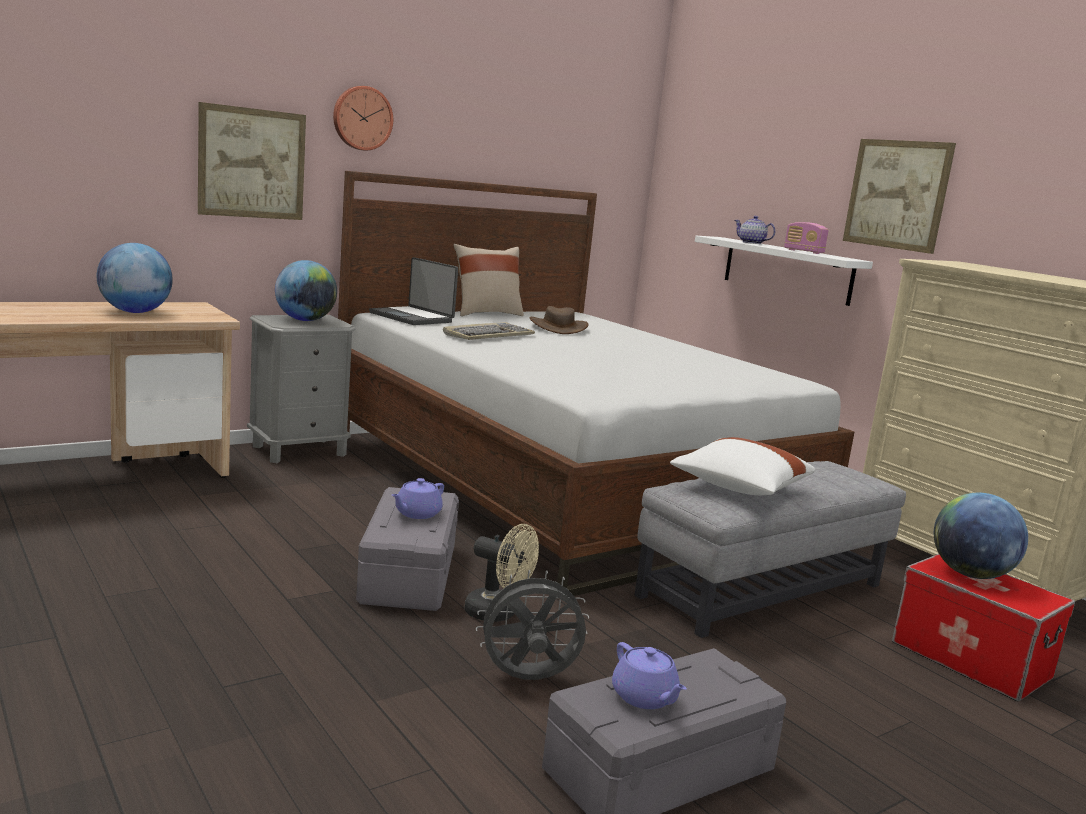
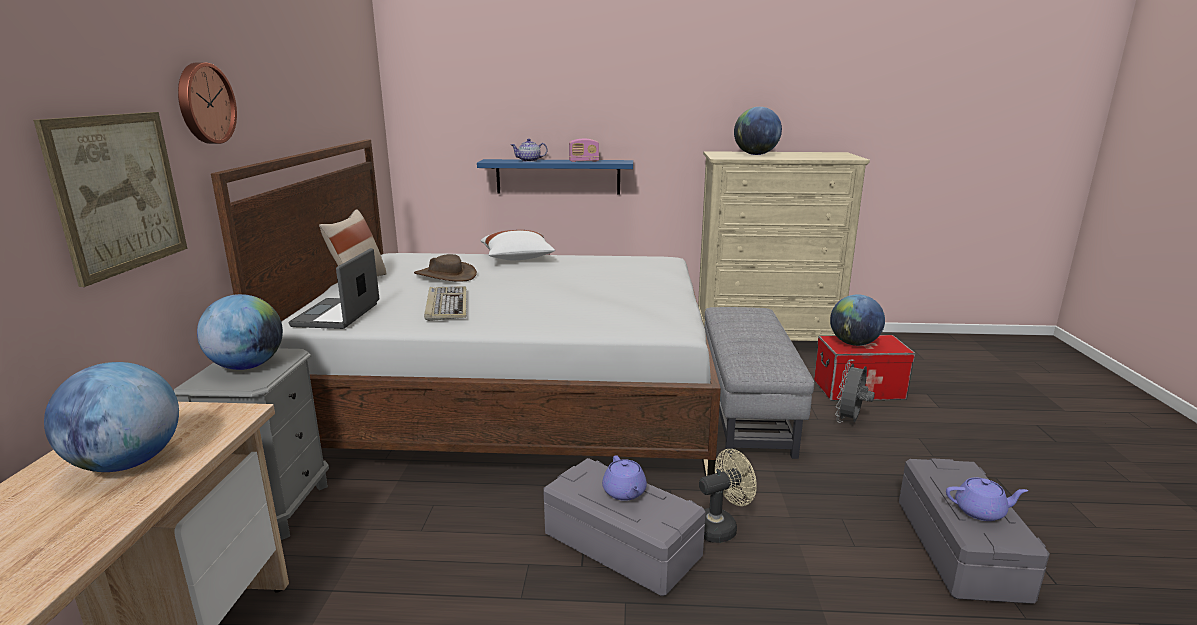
camera: 50 degrees left, 5 degrees up
laptop [369,257,458,325] -> laptop turned 105 degrees clockwise [288,248,379,329]
grey fan [476,570,589,680] -> grey fan moved to [835,360,875,423]
white pillow [670,437,815,495] -> white pillow moved to [480,230,555,260]
white shelf [695,236,873,306] -> blue shelf [477,159,633,195]
picture [843,139,956,254] -> none
none -> globe [734,107,782,155]

